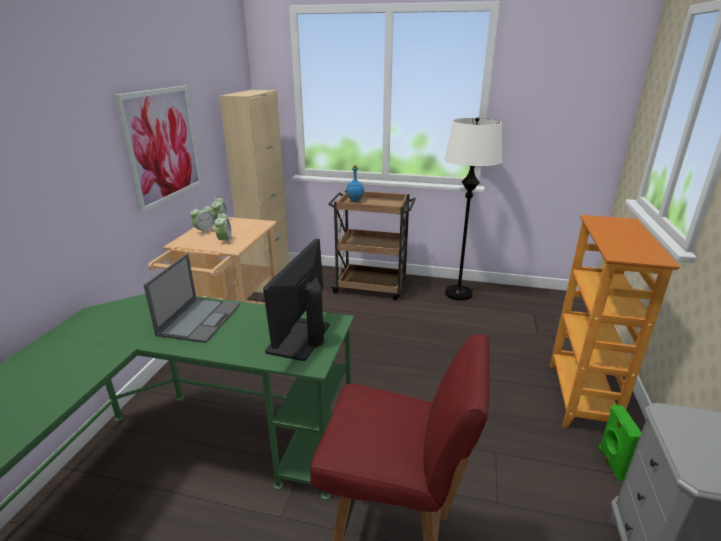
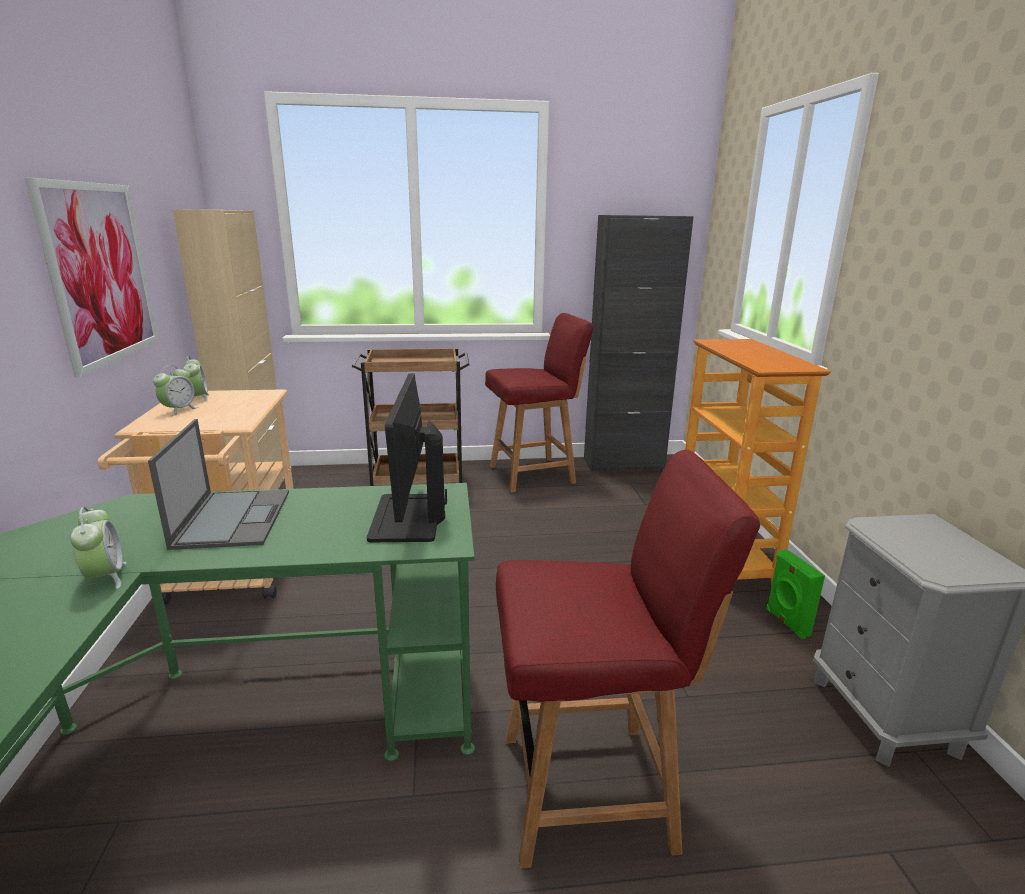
camera: 20 degrees left, 5 degrees down
alarm clock [214,212,233,245] -> alarm clock moved to [70,507,127,589]
blue bottle [346,165,364,202] -> none
white floor lamp [445,117,502,301] -> red chair [485,313,593,492]
none -> black cabinet [584,215,693,472]

